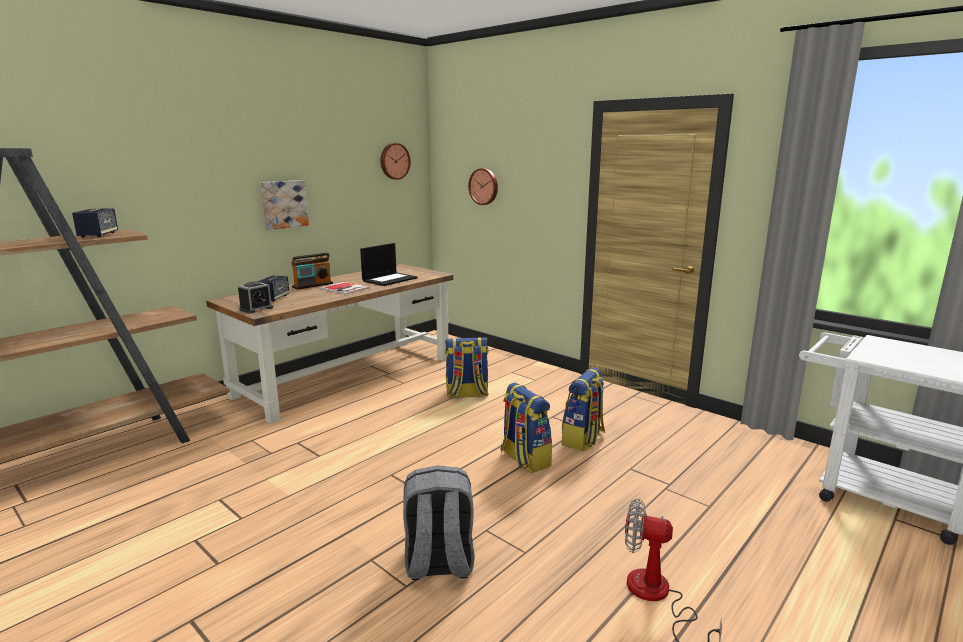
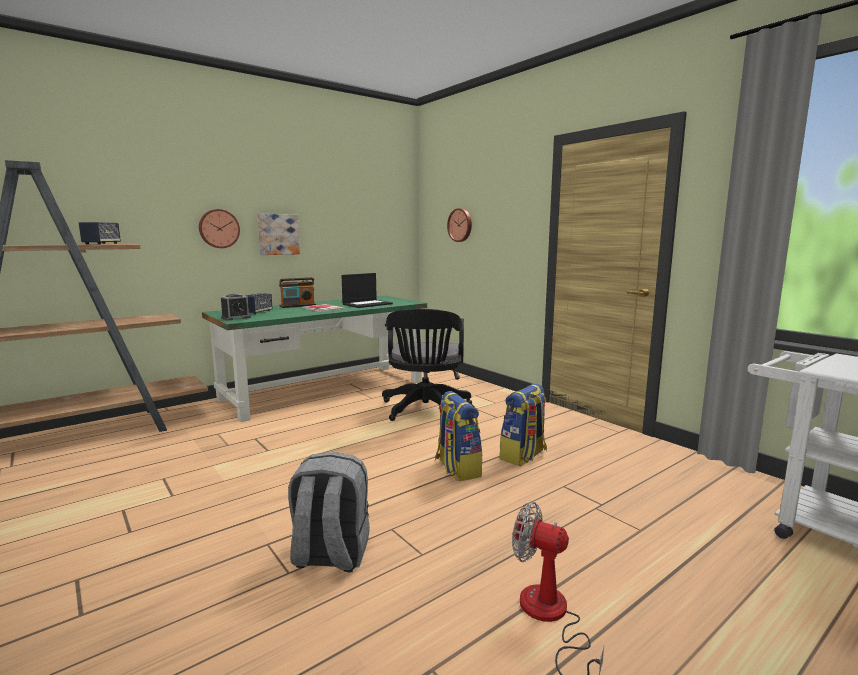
camera: 10 degrees right, 5 degrees down
brown desk [206,264,454,424] -> green desk [202,296,427,422]
wall clock [380,143,411,180] -> wall clock moved to [199,209,240,248]
backpack [445,337,489,398] -> black office chair [382,309,472,421]

